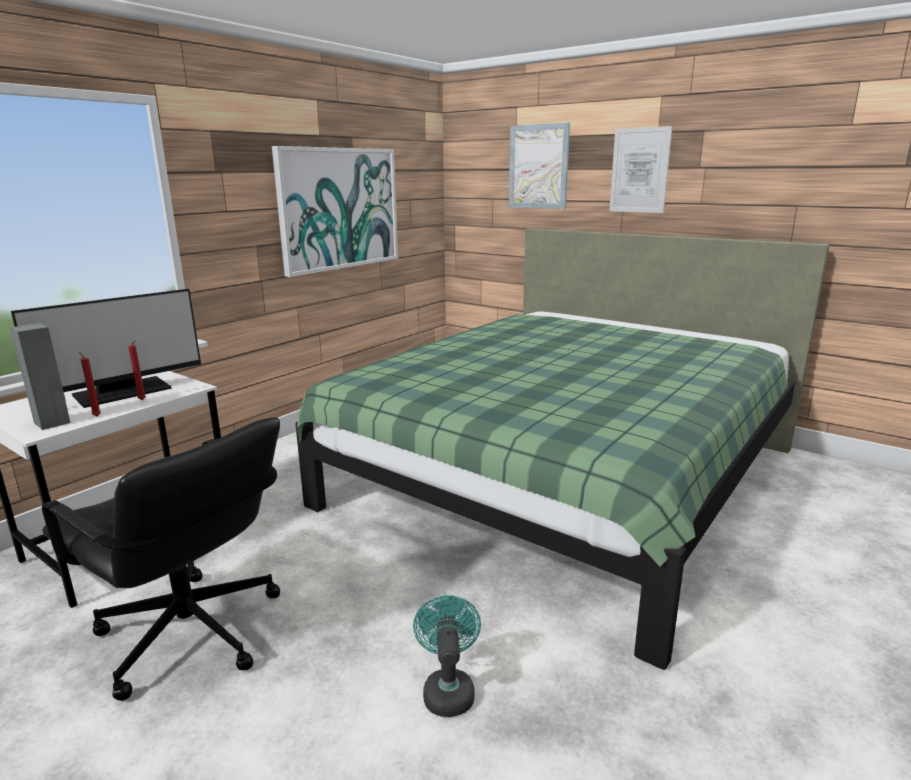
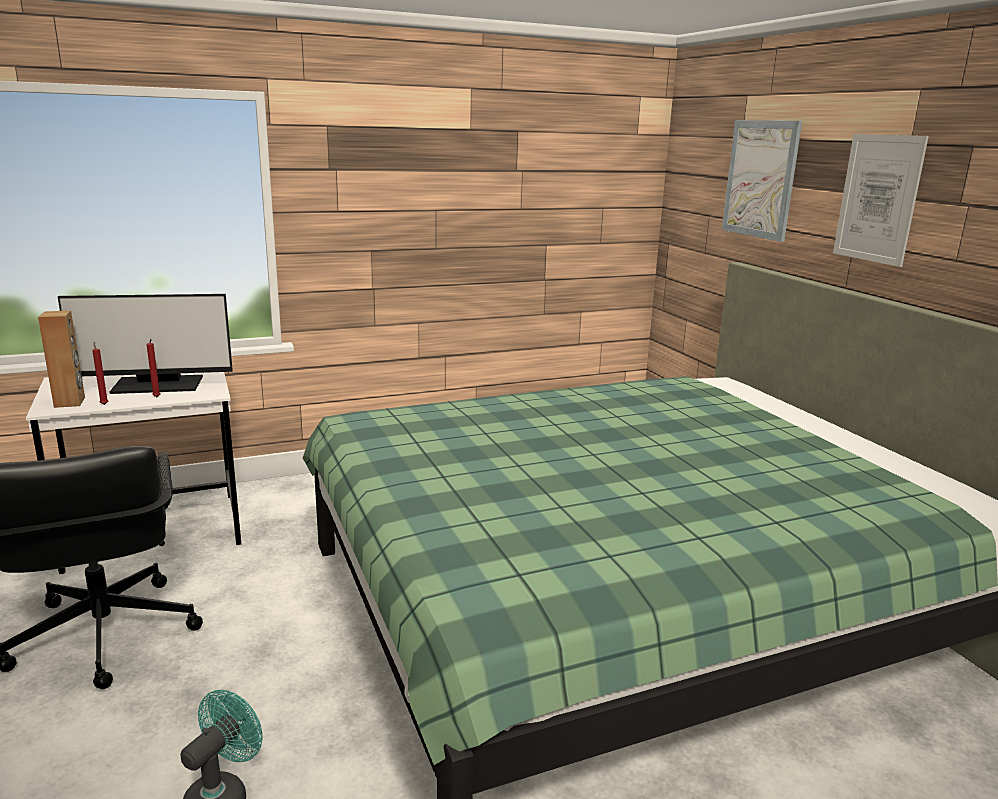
camera: 30 degrees right, 0 degrees up
grey speaker [10,323,71,430] -> brown speaker [38,310,85,408]
picture [272,146,398,277] -> none

